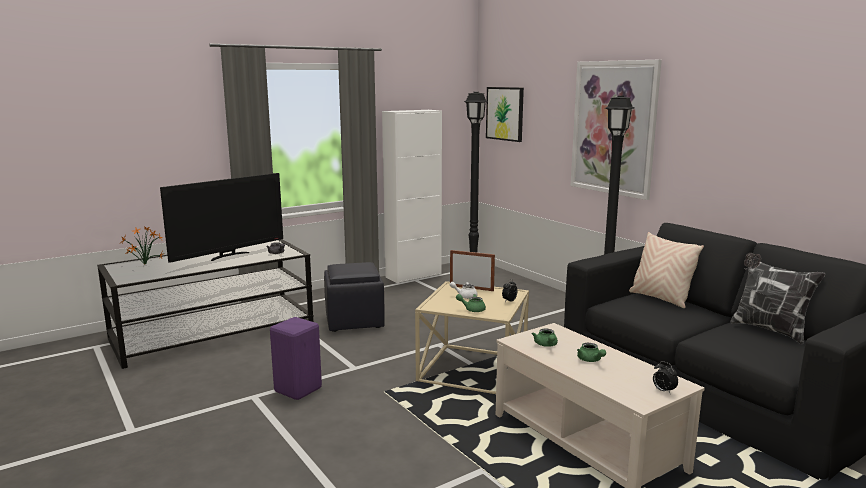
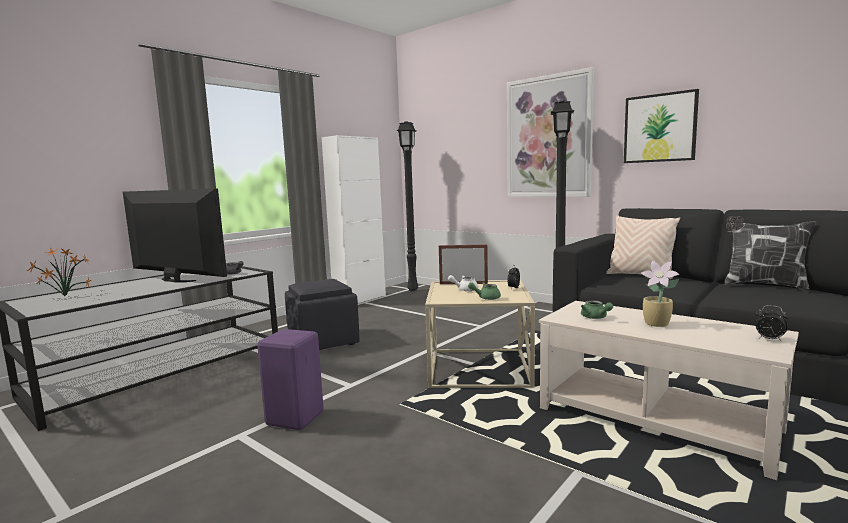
camera: 15 degrees left, 5 degrees down
television [160,173,283,263] -> television turned 90 degrees counterclockwise [123,188,227,282]
picture [486,87,524,142] -> picture moved to [624,89,699,163]
green teapot [577,343,606,362] -> potted plant [641,261,679,327]

